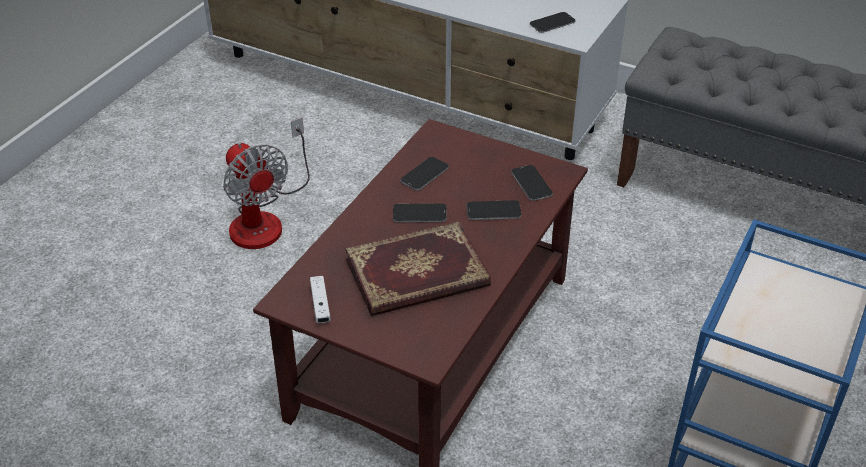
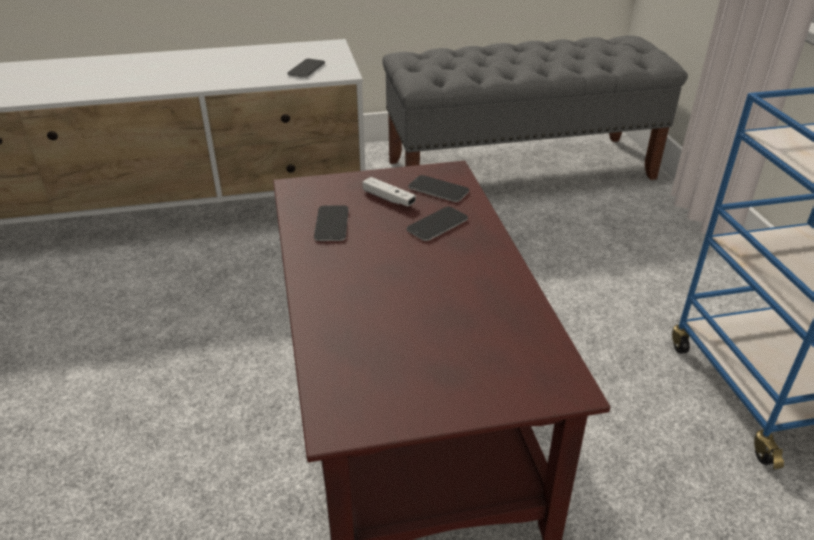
camera: 40 degrees left, 5 degrees down
fan [223,118,310,249] -> none
white game controller [310,276,331,323] -> white game controller moved to [362,177,416,206]
book [345,222,491,316] -> none
phone [393,203,447,222] -> none

